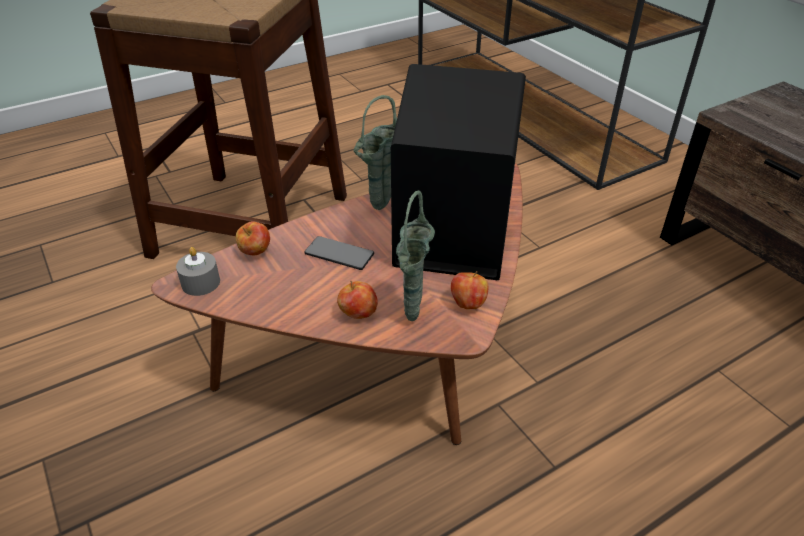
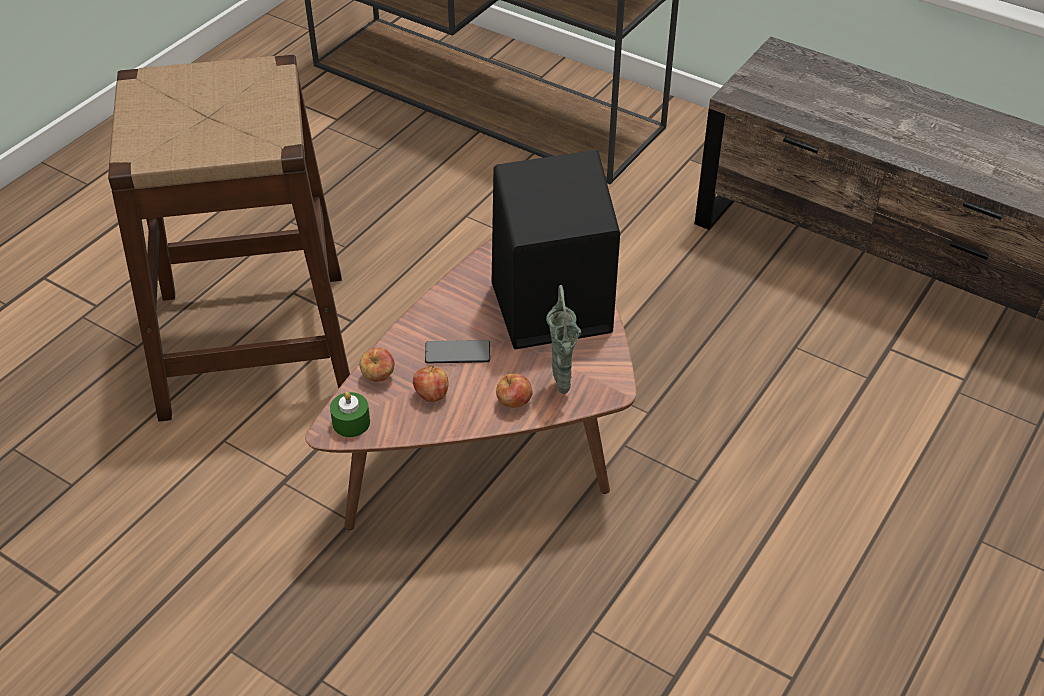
camera: 25 degrees left, 5 degrees up
grey candle [176,247,220,296] -> green candle [330,392,370,437]
green vase [354,95,397,210] -> none
apple [451,271,489,309] -> apple moved to [413,365,449,402]

